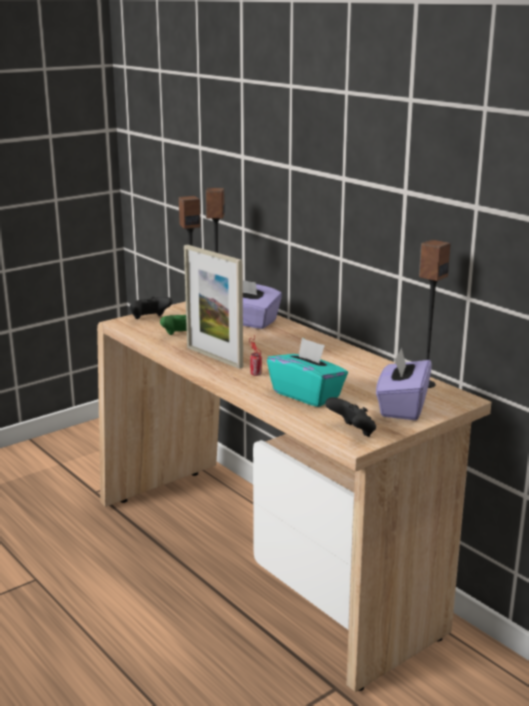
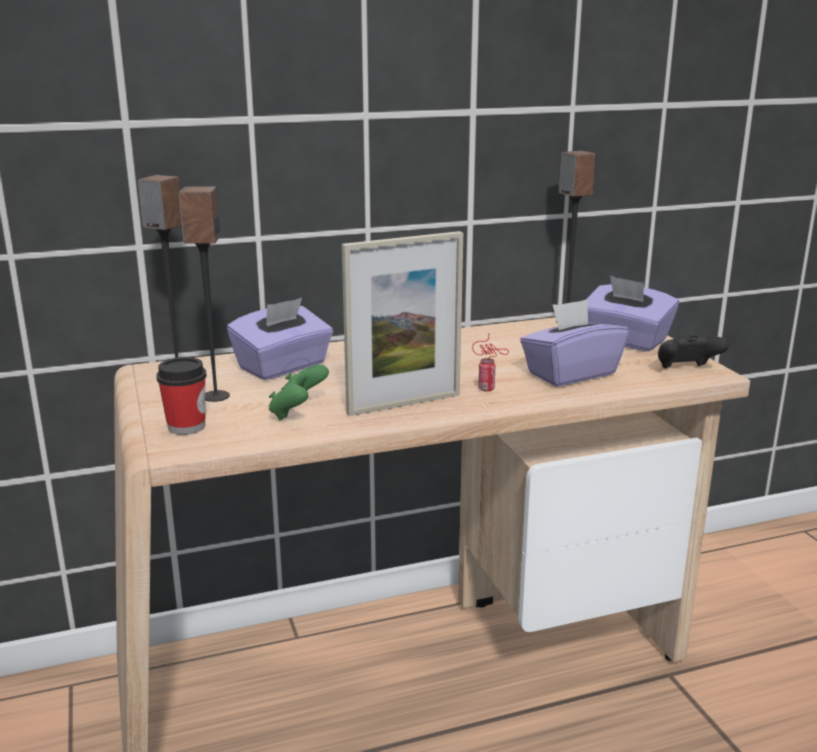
camera: 70 degrees left, 0 degrees up
black game controller [130,297,172,319] -> cup [156,357,207,435]
turquoise tissue box [267,338,348,407] -> purple tissue box [520,299,629,387]

